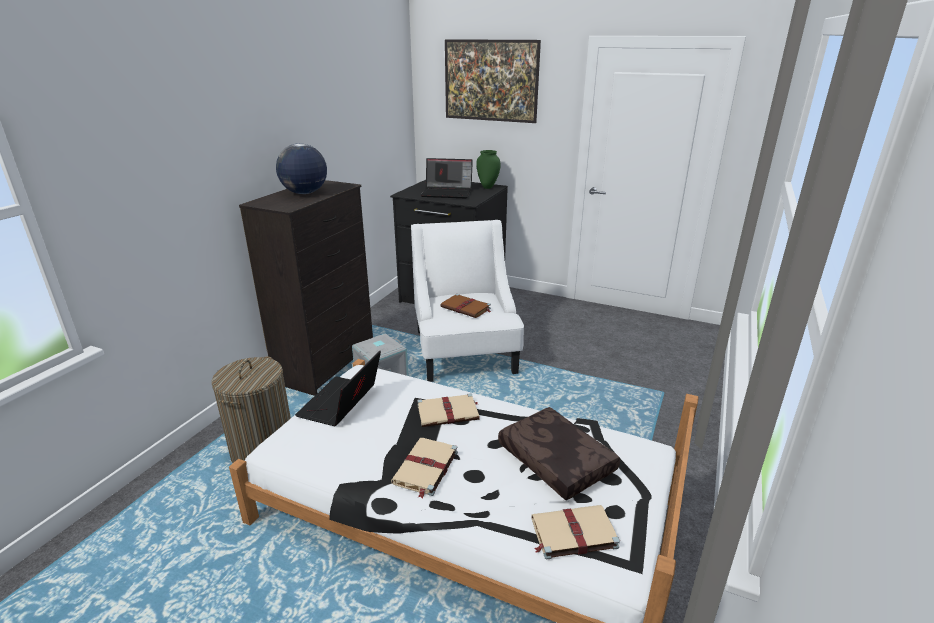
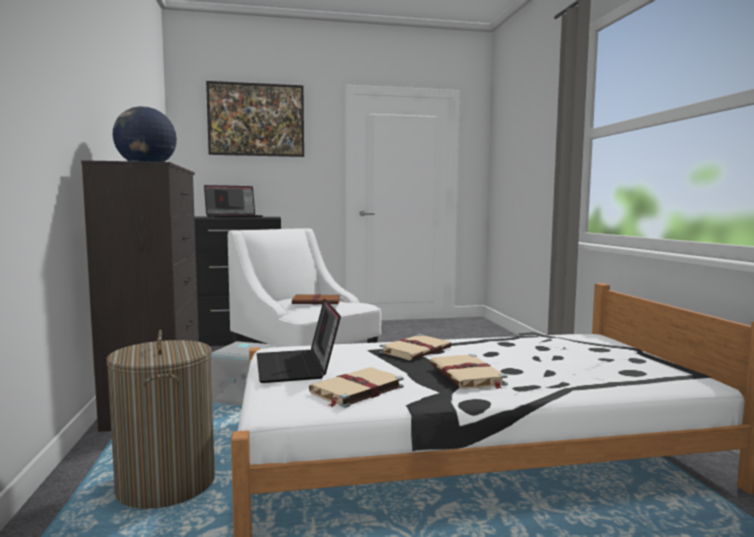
camera: 35 degrees left, 20 degrees down
green vase [476,150,500,189] -> none
brown pillow [498,407,620,500] -> none
beige book [531,505,620,560] -> beige book moved to [309,367,404,408]

